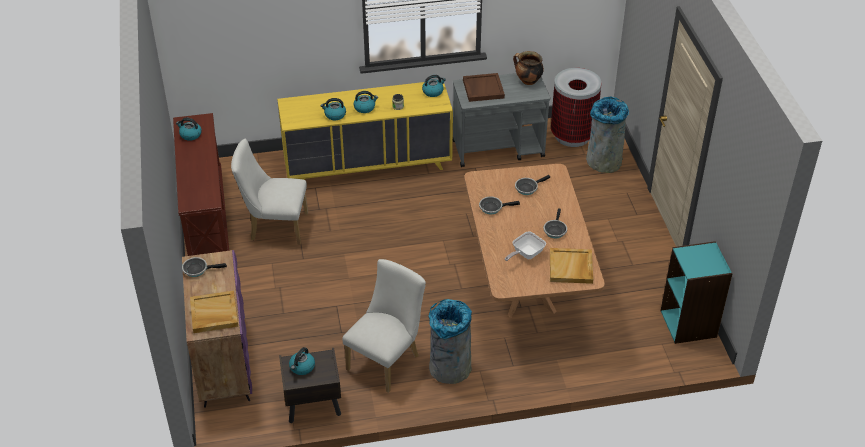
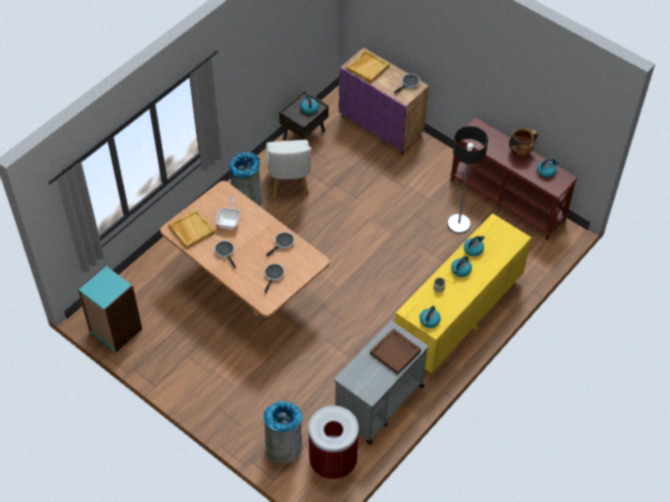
camera: 140 degrees right, 10 degrees up
white chair [231,139,308,245] -> floor lamp [447,126,488,234]
cooking pot [513,51,544,85] -> cooking pot moved to [509,127,538,157]

